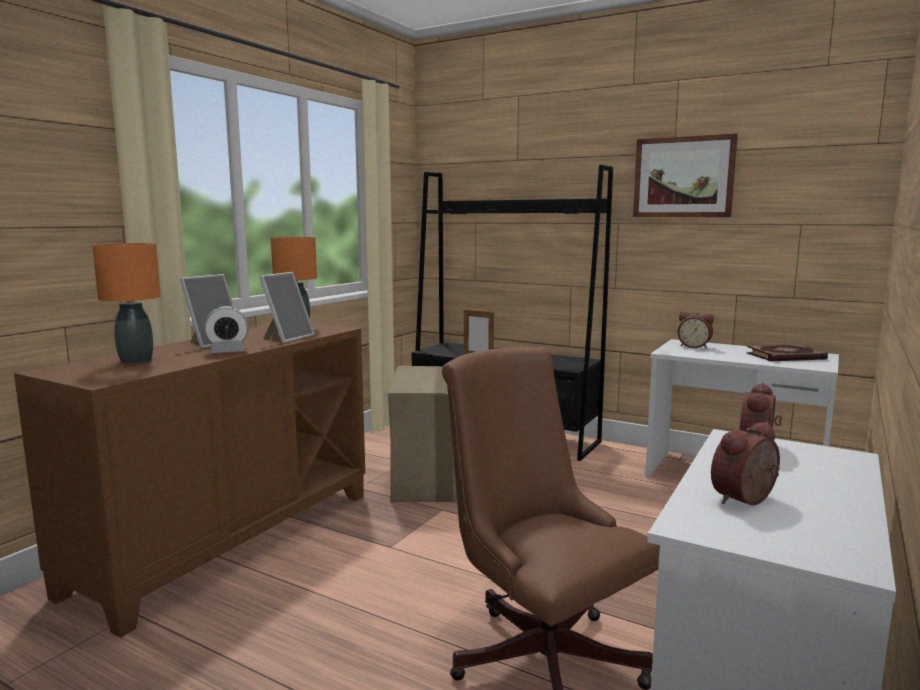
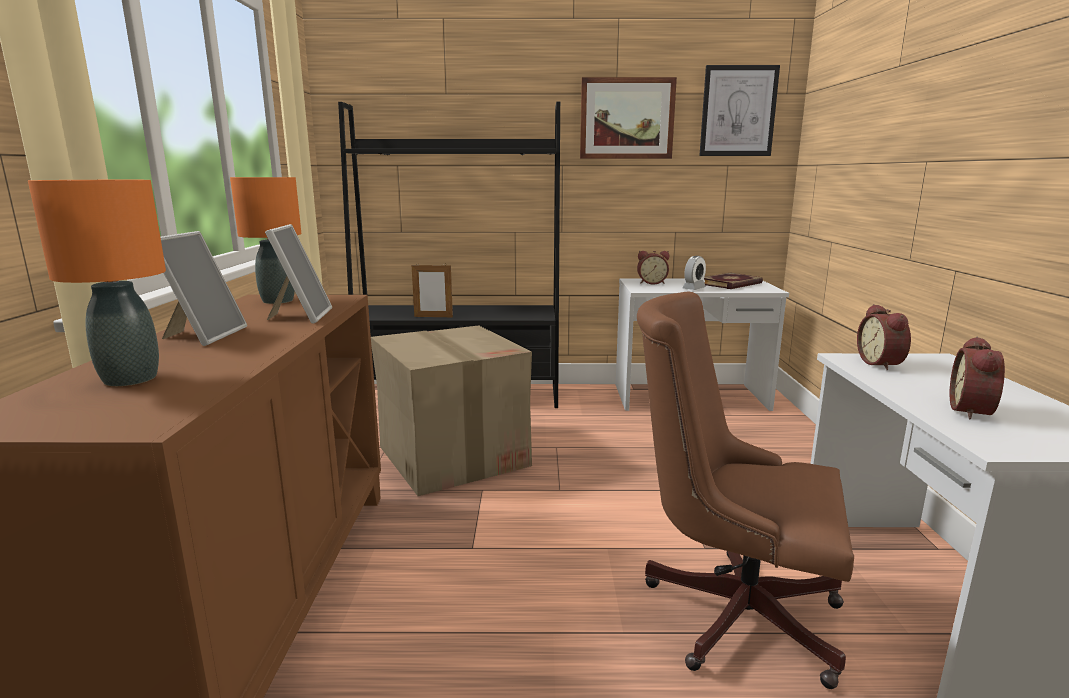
camera: 30 degrees left, 5 degrees up
alarm clock [204,306,248,353] -> alarm clock moved to [682,256,706,290]
none -> picture [699,65,780,156]

